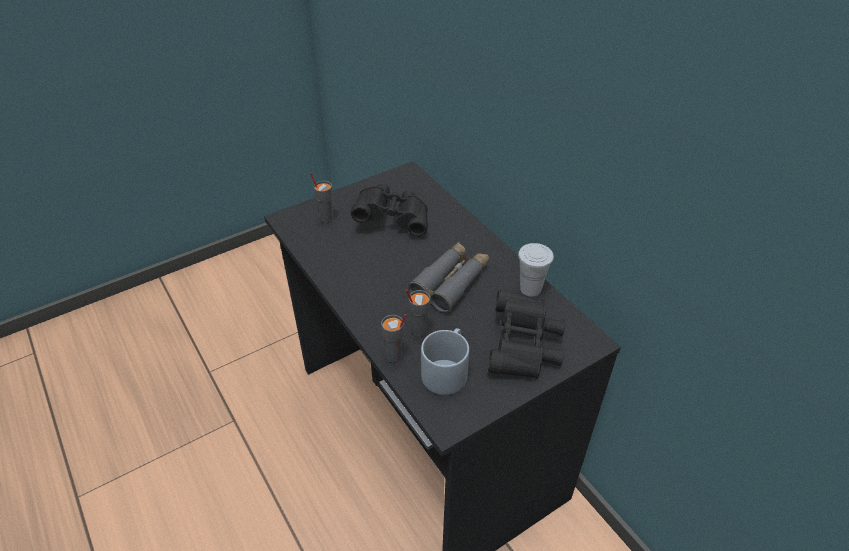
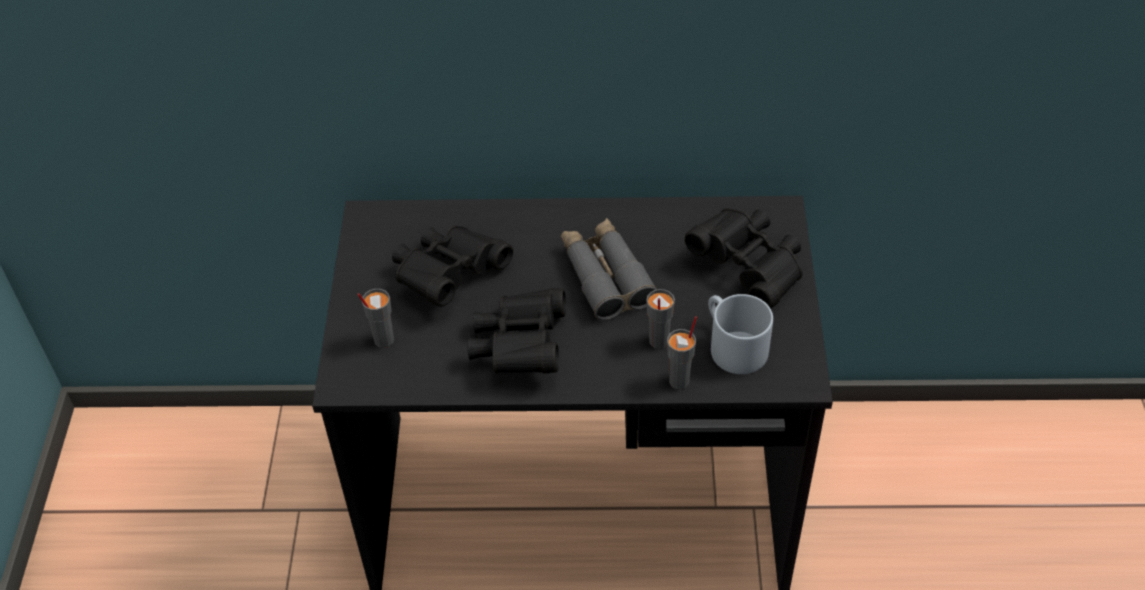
camera: 55 degrees left, 5 degrees up
white cup [518,243,554,297] -> none
none -> black binoculars [467,288,566,374]

